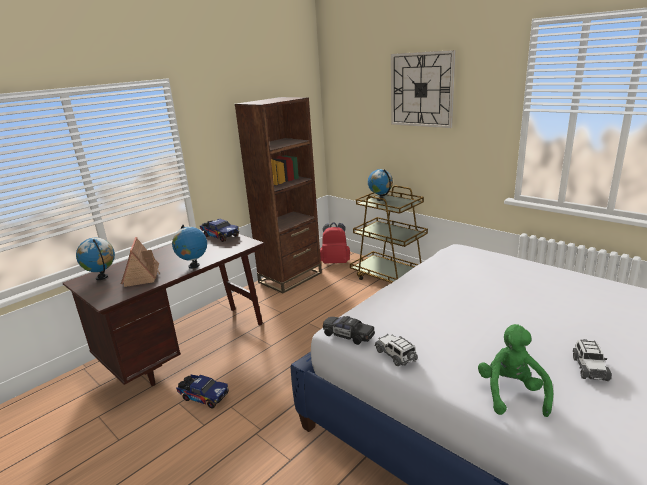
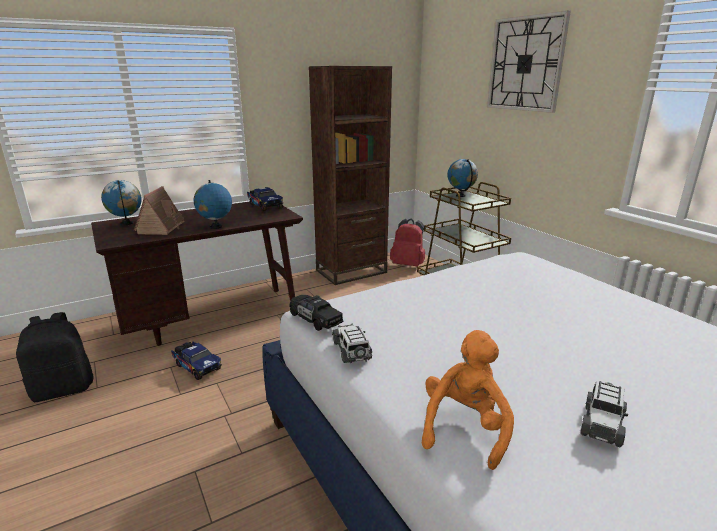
camera: 15 degrees right, 0 degrees up
green plush toy [478,324,553,417] -> orange plush toy [422,330,514,470]
none -> black backpack [16,312,94,402]

